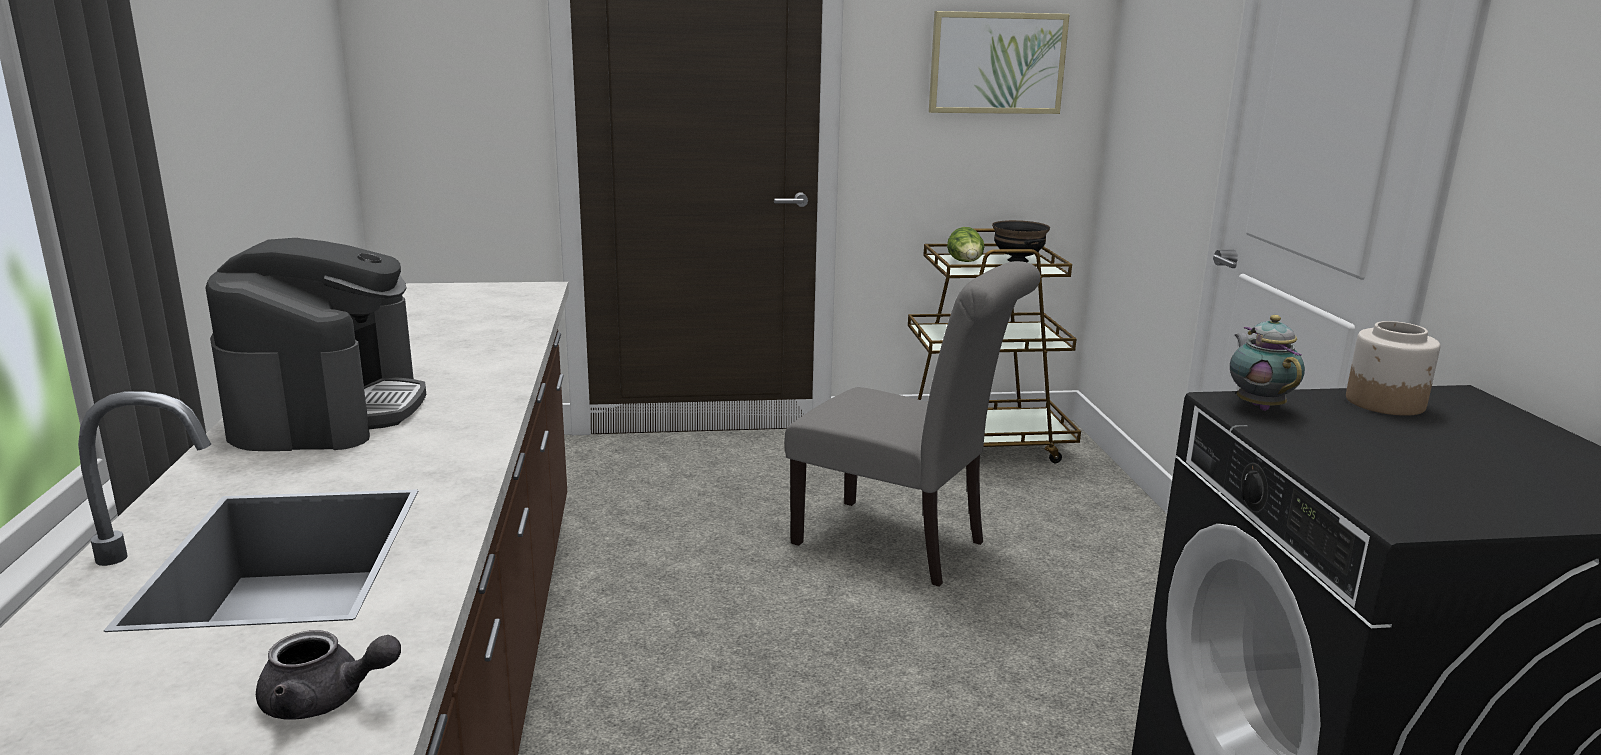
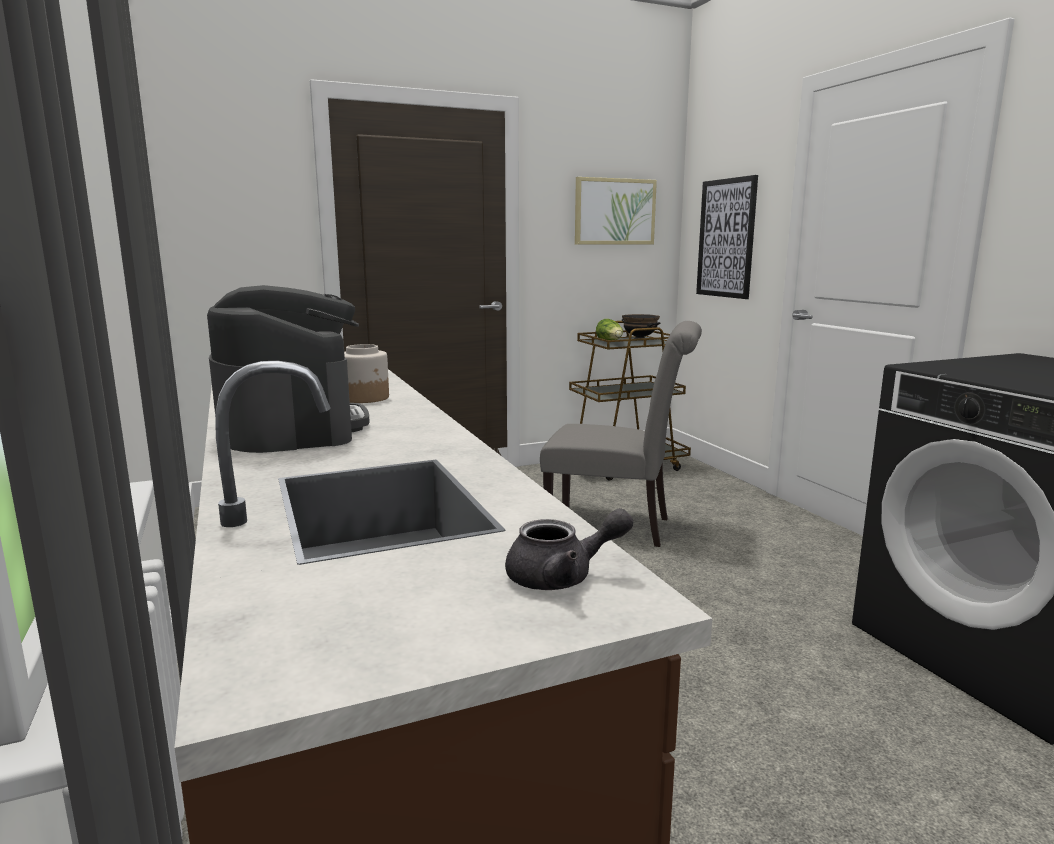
camera: 15 degrees left, 5 degrees down
teapot [1230,315,1305,411] -> none
jar [1346,321,1440,416] -> jar moved to [344,344,389,403]
none -> picture [696,175,758,299]

